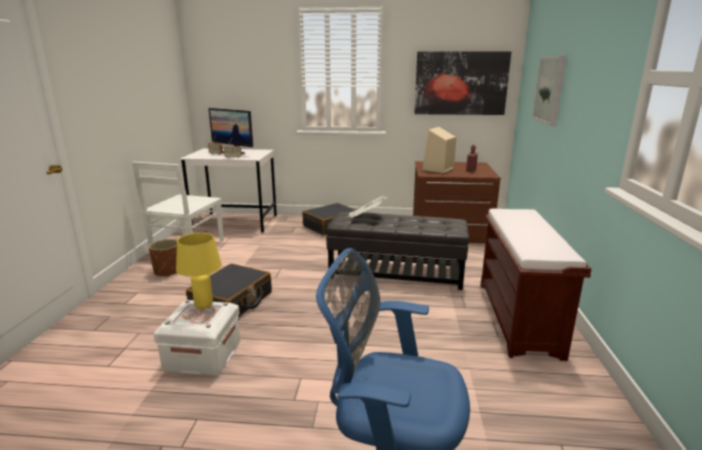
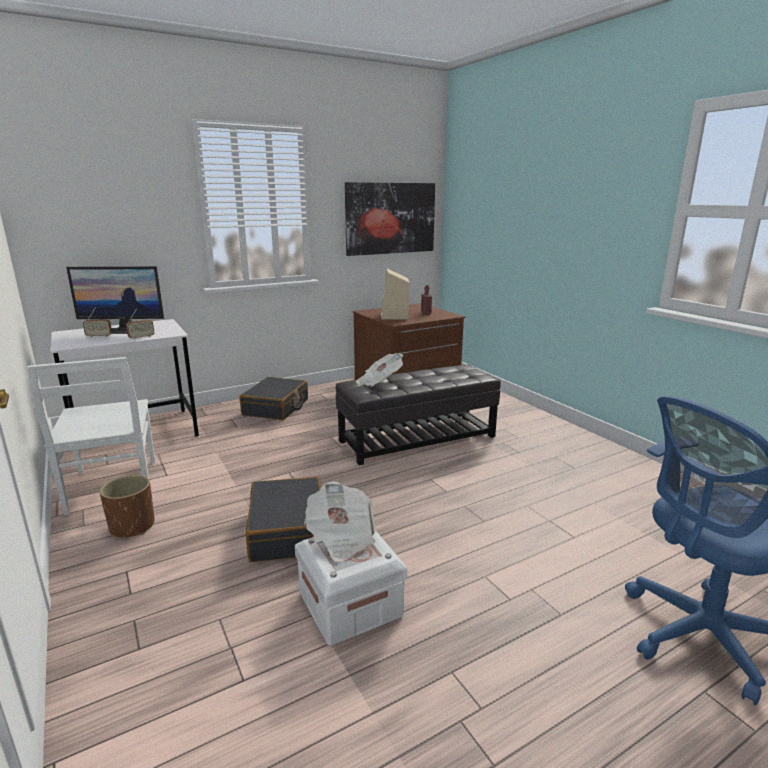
camera: 35 degrees left, 0 degrees up
yellow table lamp [176,233,222,309] -> newspaper [304,482,375,562]
brown bench [481,209,591,361] -> none
picture [532,56,566,126] -> none

